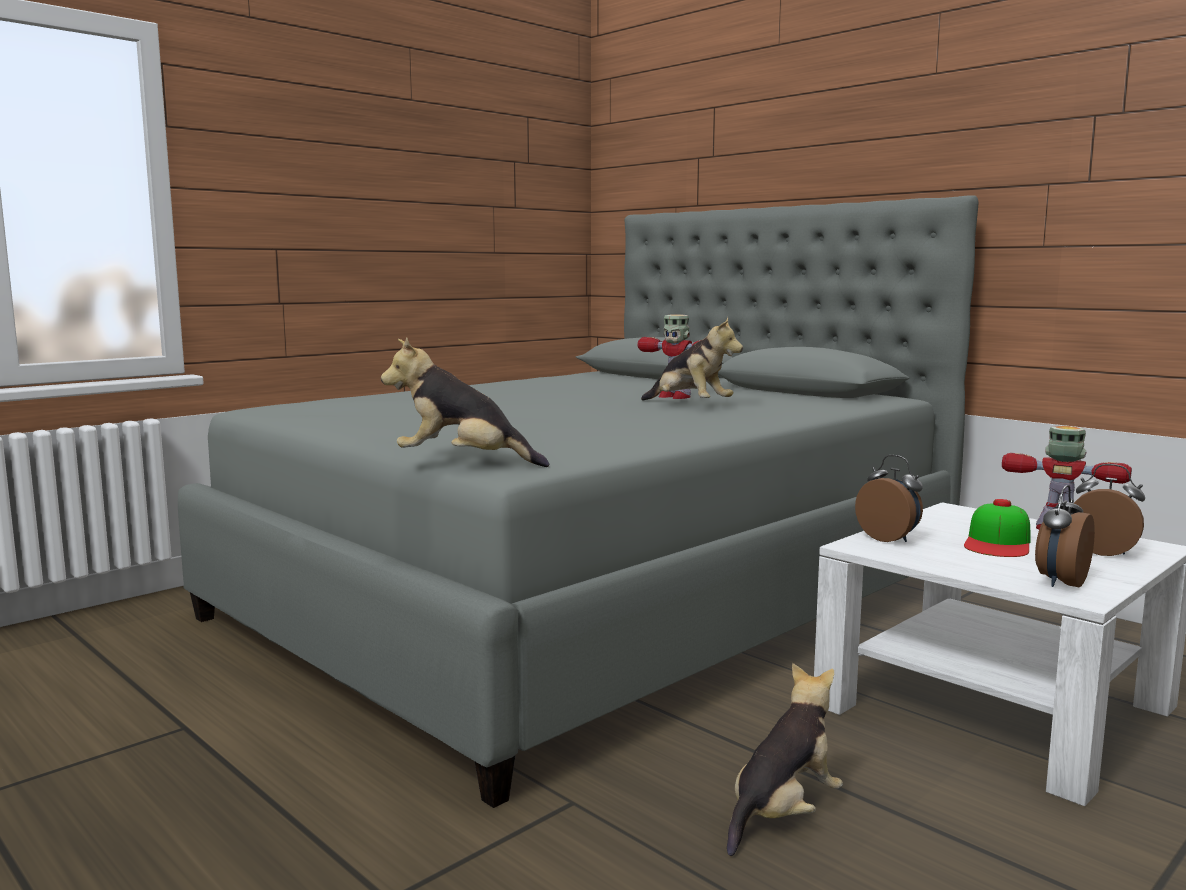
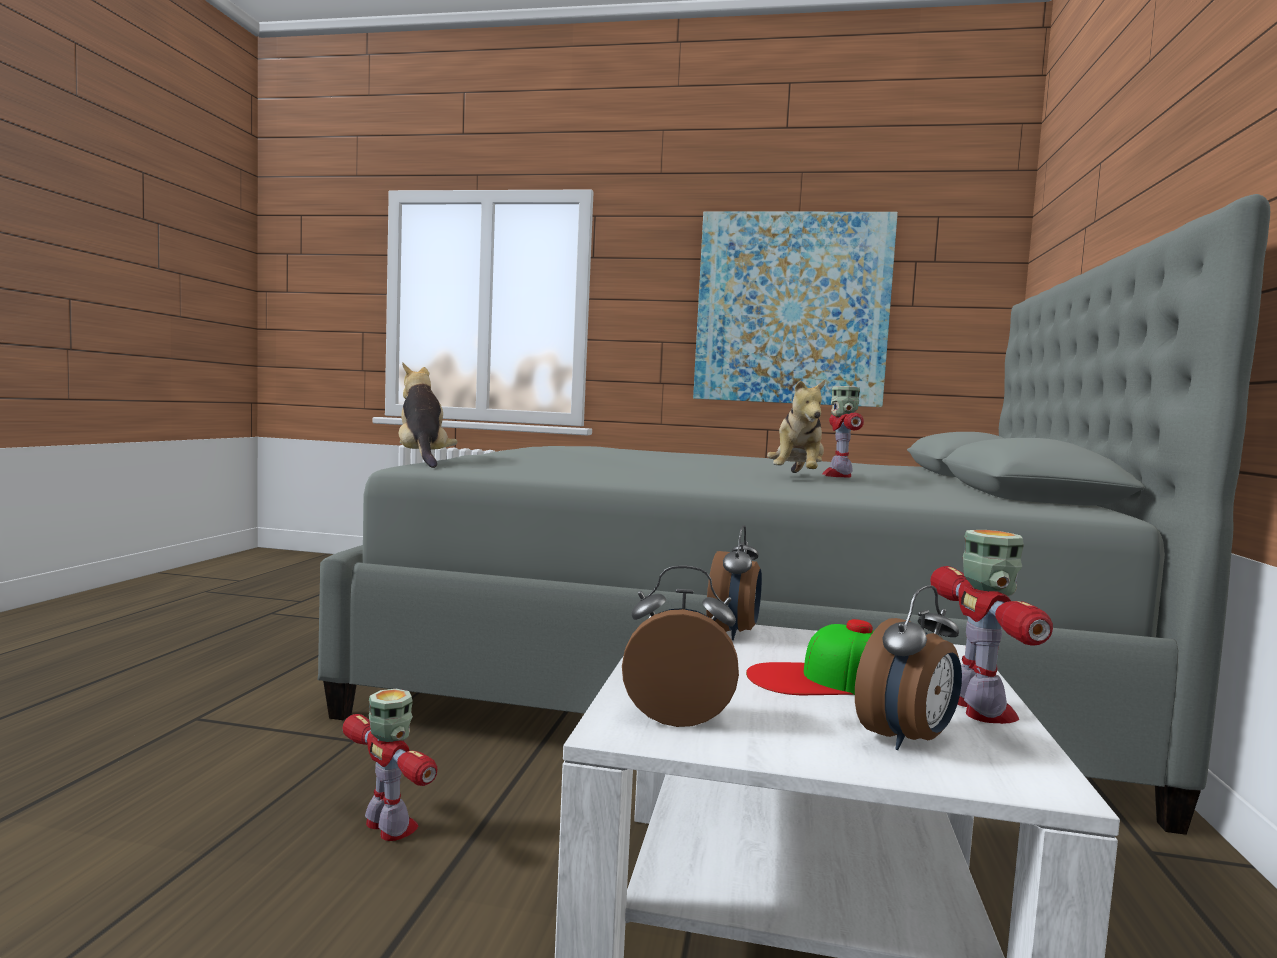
camera: 55 degrees right, 5 degrees down
plush toy [727,663,843,856] -> toy robot [343,689,437,841]
alarm clock [1074,464,1145,556] -> alarm clock turned 45 degrees clockwise [855,585,962,750]
none -> picture [693,212,898,407]

